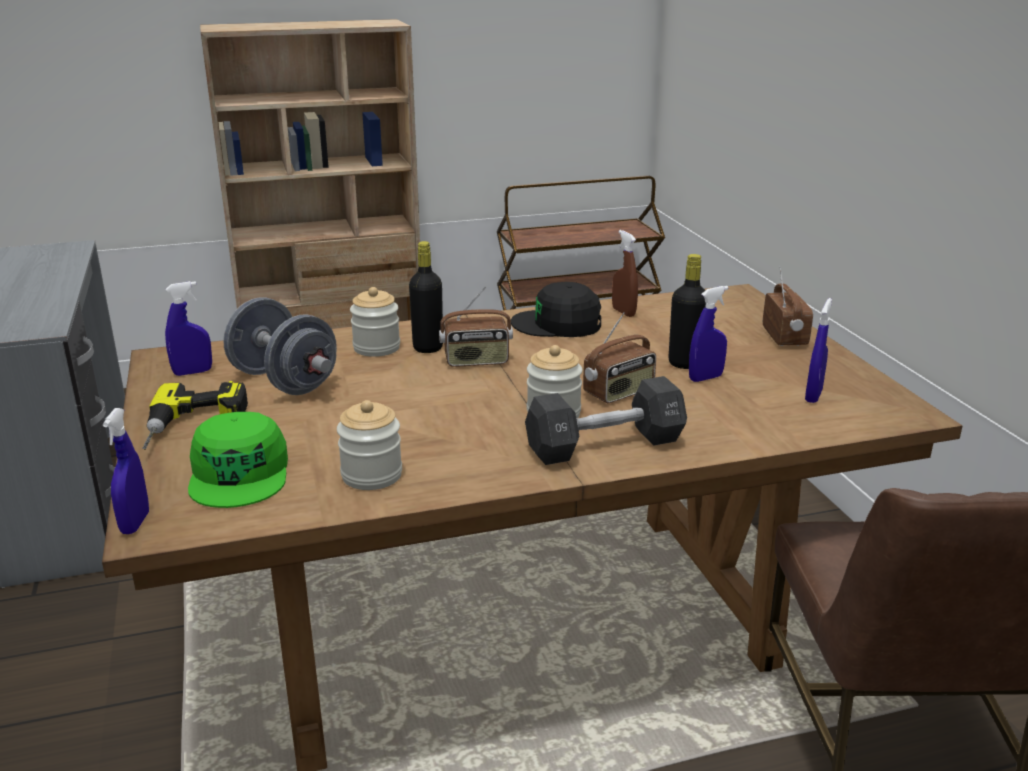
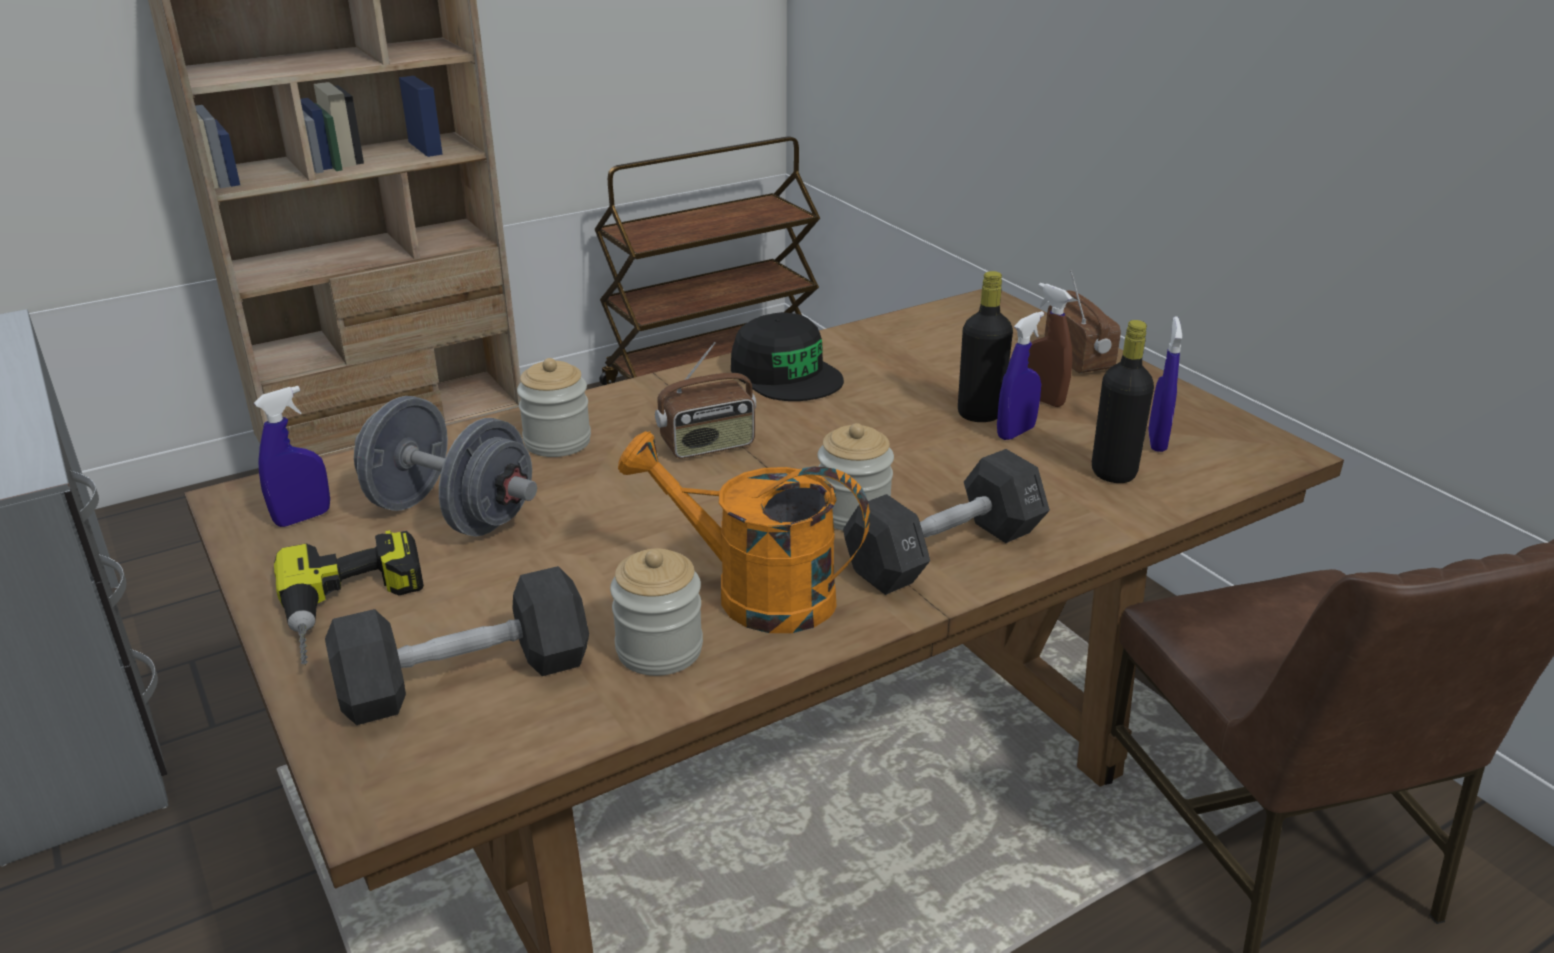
camera: 15 degrees left, 5 degrees up
blue spray bottle [103,408,149,534] -> none
green cap [188,412,288,508] -> black dumbbell [325,566,589,725]
black bottle [409,241,443,353] -> black bottle moved to [1092,320,1154,483]
black cap [511,282,601,337] -> black cap turned 120 degrees counterclockwise [731,312,844,401]
radio [583,312,656,403] -> none
brown spray bottle [612,230,638,317] -> brown spray bottle moved to [1028,283,1072,407]
none -> orange watering can [618,431,870,633]

